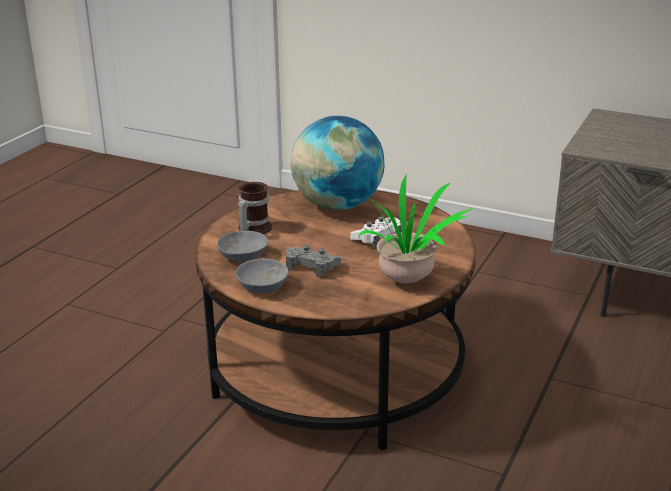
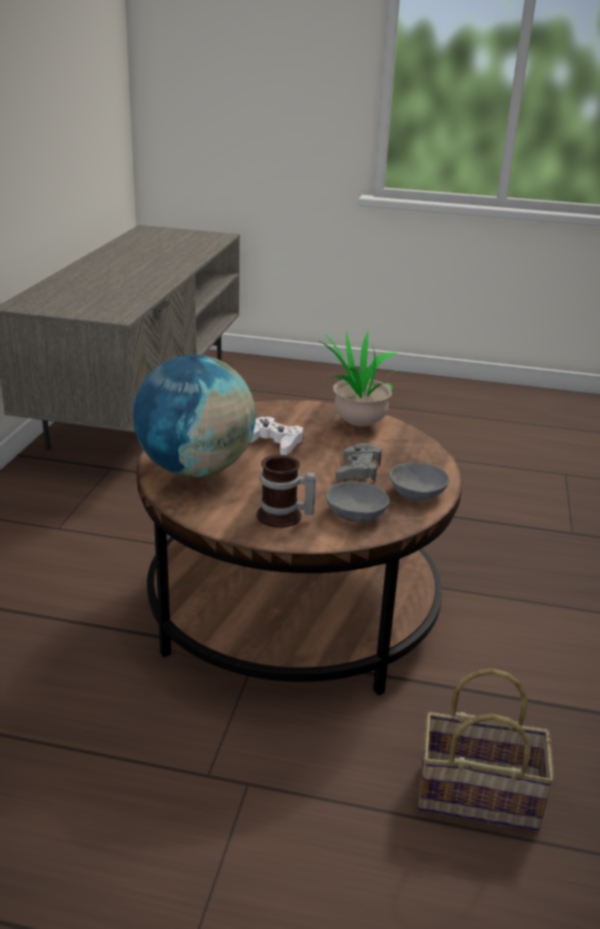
camera: 105 degrees left, 0 degrees up
none -> basket [418,668,555,831]

